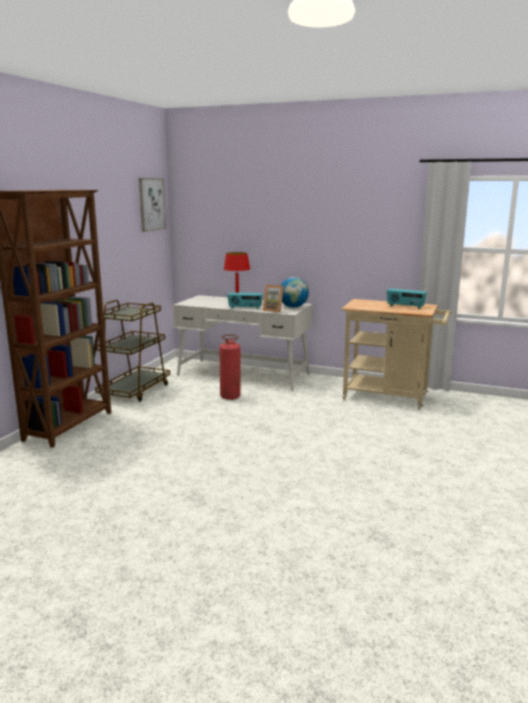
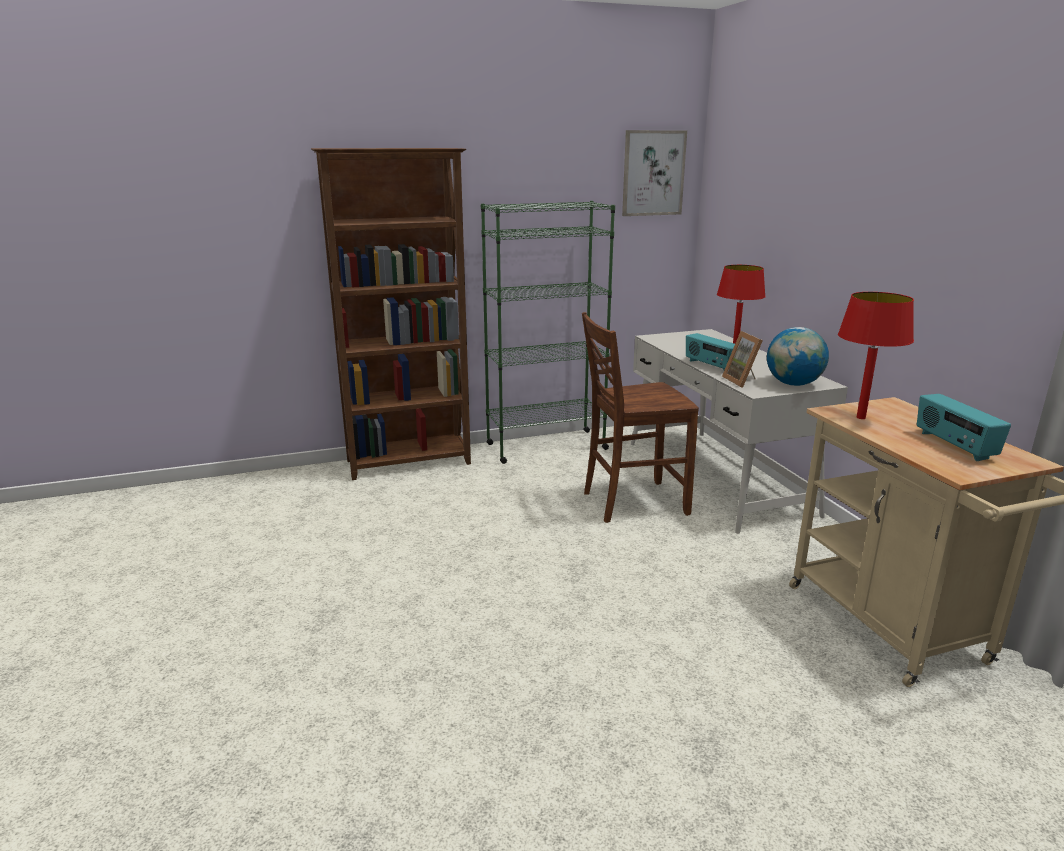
camera: 50 degrees right, 5 degrees up
brown cart [95,300,170,402] -> green bookcase [481,201,615,464]
fire extinguisher [219,334,241,400] -> brown chair [582,312,699,523]
none -> red table lamp [838,292,914,419]

